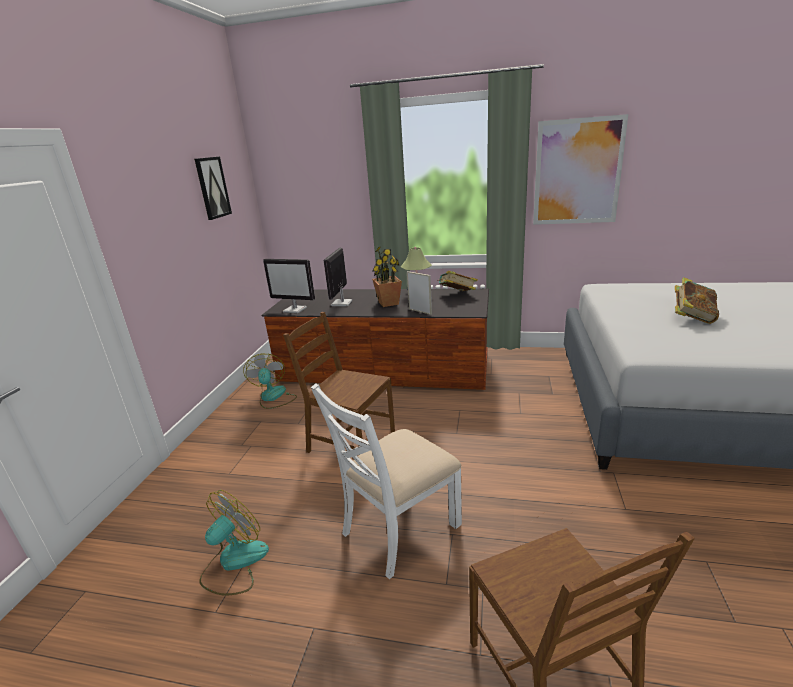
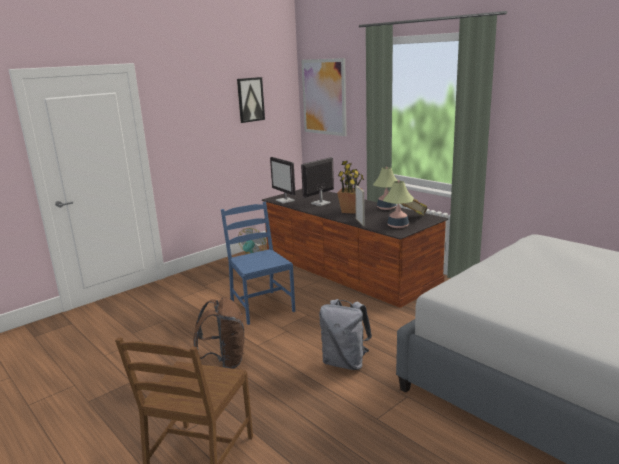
camera: 35 degrees right, 5 degrees down
fan [200,490,269,596] -> none
brown chair [283,312,395,453] -> blue chair [221,202,295,325]
white chair [311,383,462,579] -> brown backpack [193,297,244,369]
picture [533,114,628,225] -> picture moved to [301,58,347,136]
book [675,277,719,324] -> none
none -> grey backpack [319,299,372,370]
none -> table lamp [383,180,414,228]

